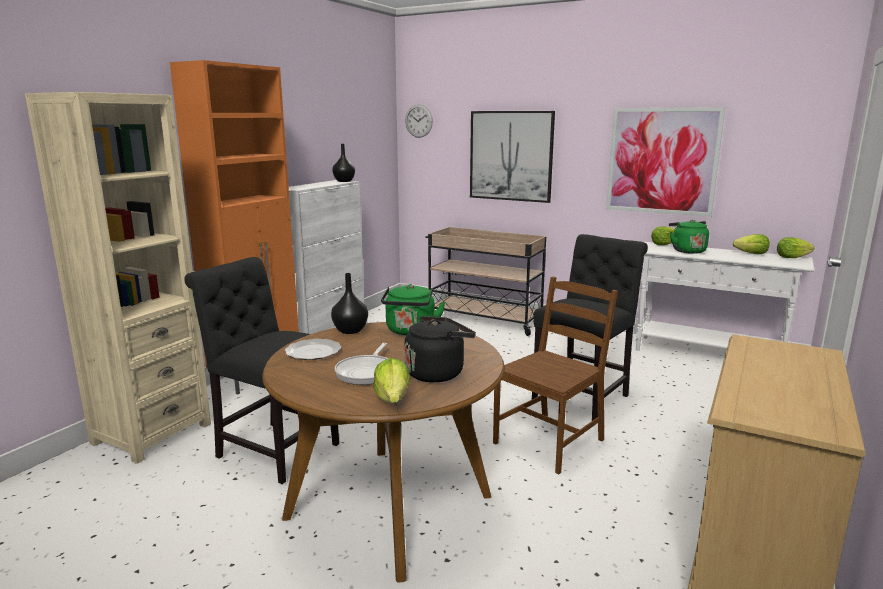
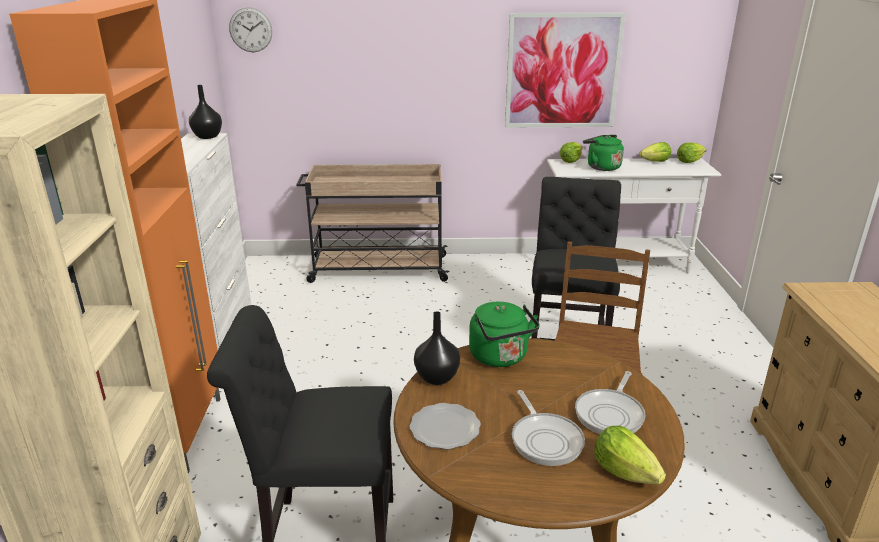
camera: 30 degrees left, 10 degrees up
black kettle [404,316,476,382] -> frying pan [575,371,645,434]
picture [470,111,555,203] -> none

